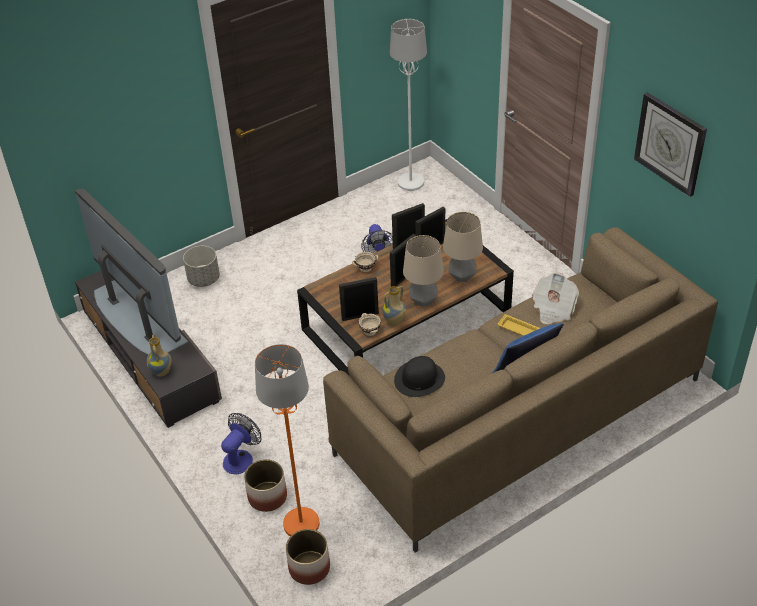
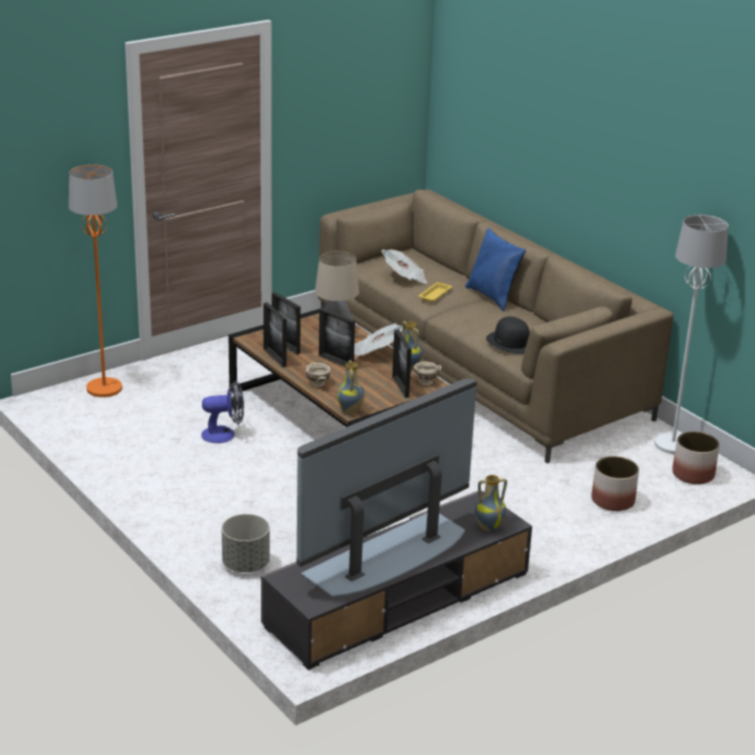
camera: 95 degrees left, 15 degrees down
fan [221,413,261,474] -> none
orange floor lamp [255,344,319,536] -> orange floor lamp moved to [69,165,122,397]
white floor lamp [390,19,427,191] -> white floor lamp moved to [654,215,728,454]
table lamp [403,235,444,306] -> newspaper [354,323,402,357]
wall clock [634,92,707,197] -> none
none -> vase [336,360,365,414]

